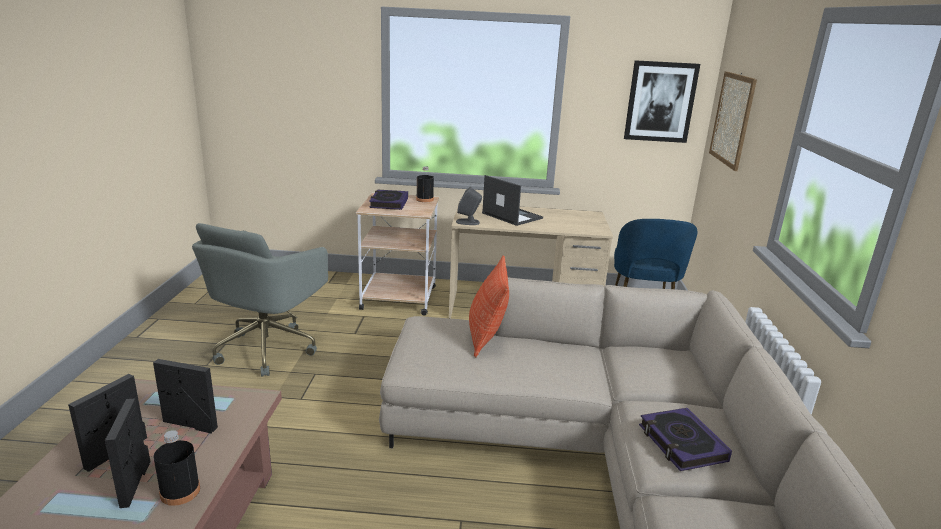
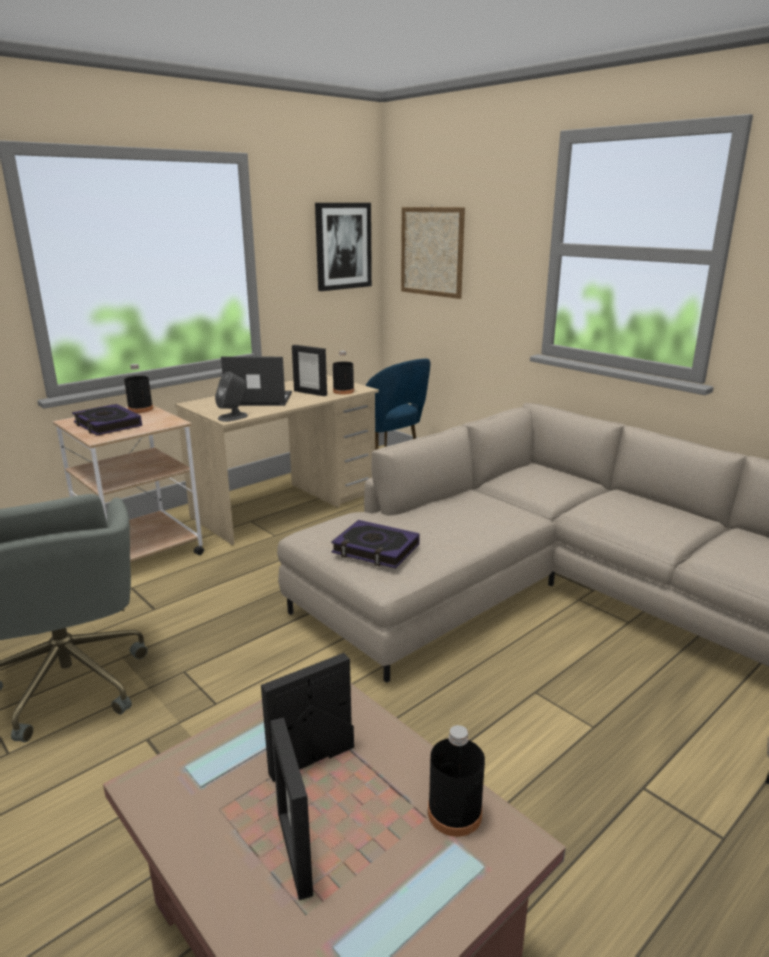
camera: 45 degrees left, 0 degrees up
picture frame [105,398,151,508] -> picture frame moved to [292,345,327,396]
orange pillow [469,255,509,358] -> none
book [639,408,732,471] -> book moved to [331,520,420,568]
none -> black bottle [333,351,354,395]

